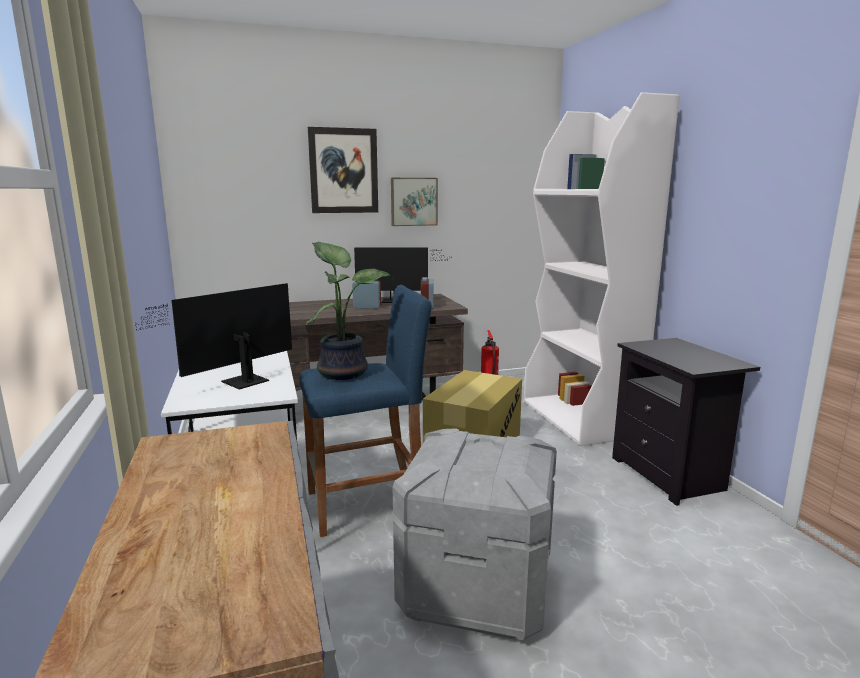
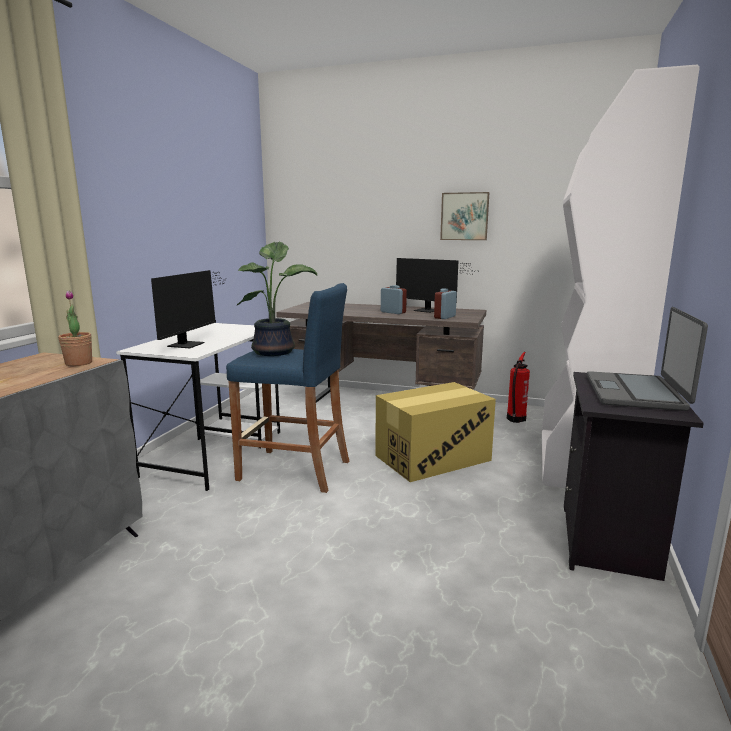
camera: 35 degrees right, 0 degrees up
monitor [135,283,292,390] -> monitor turned 120 degrees clockwise [151,270,227,348]
picture [308,127,378,213] -> none
grey storage box [393,428,557,640] -> none
none -> potted plant [58,290,92,366]
none -> laptop [587,307,708,411]

